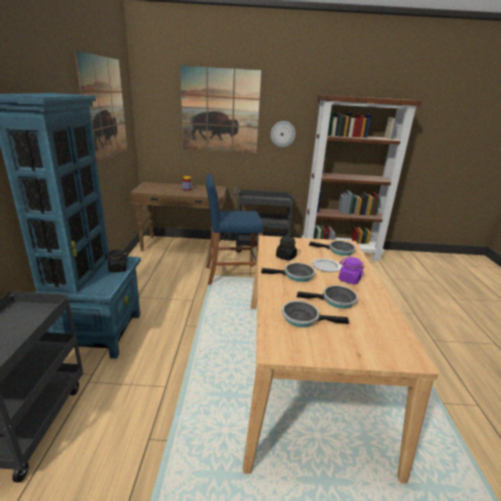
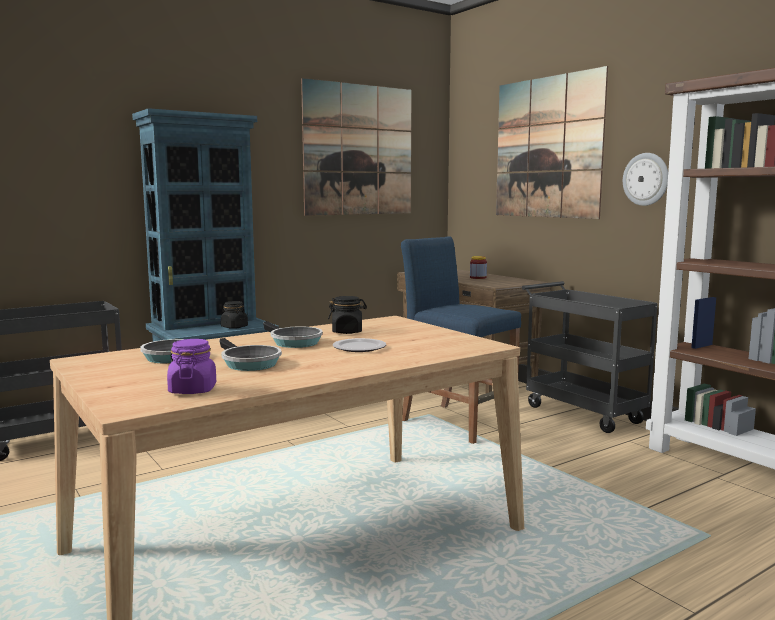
camera: 55 degrees right, 15 degrees down
frying pan [309,241,356,256] -> none
purple jar [339,257,364,285] -> purple jar moved to [167,339,216,394]

